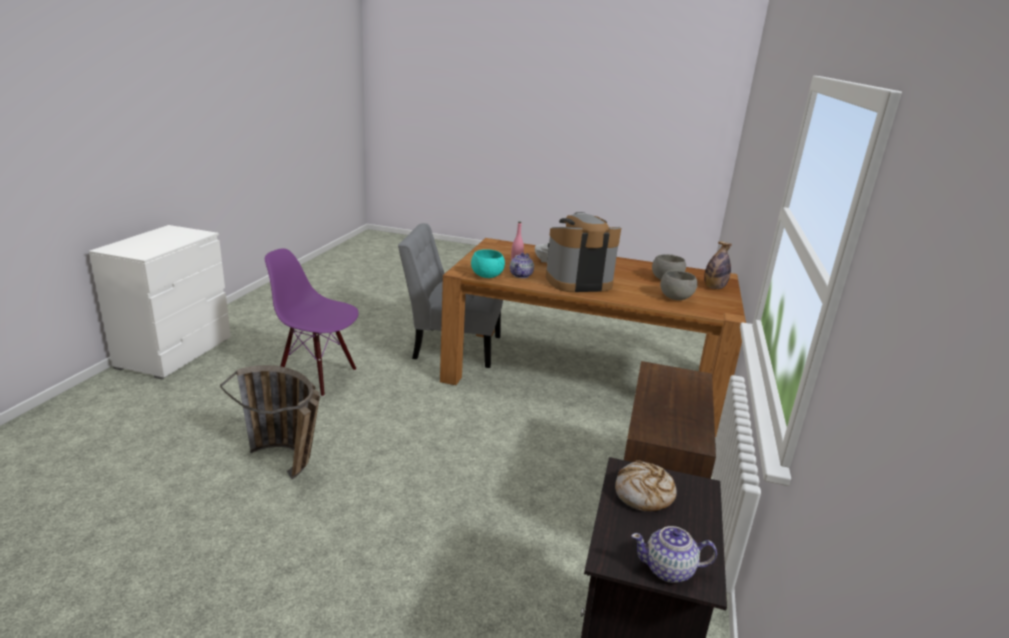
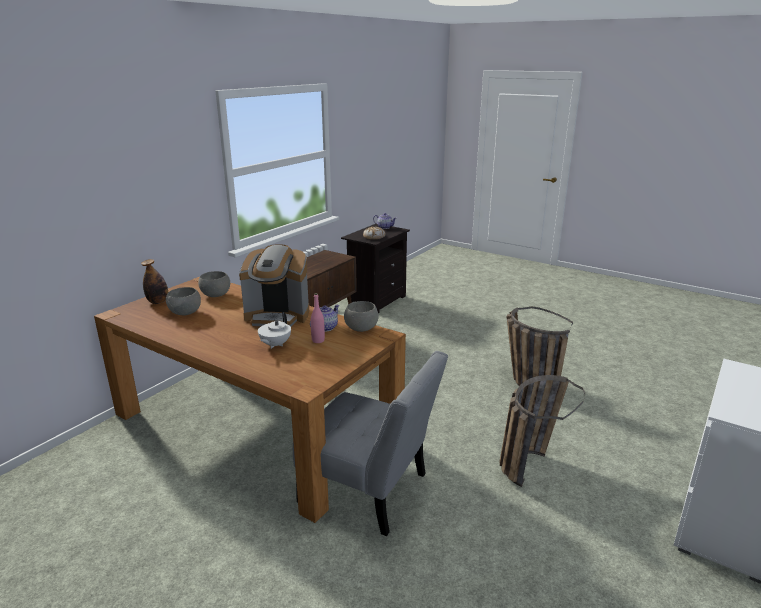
camera: 160 degrees left, 0 degrees up
purple chair [265,248,359,397] -> basket [500,375,585,487]
turquoise bowl [471,249,505,278] -> grey bowl [344,301,378,332]

